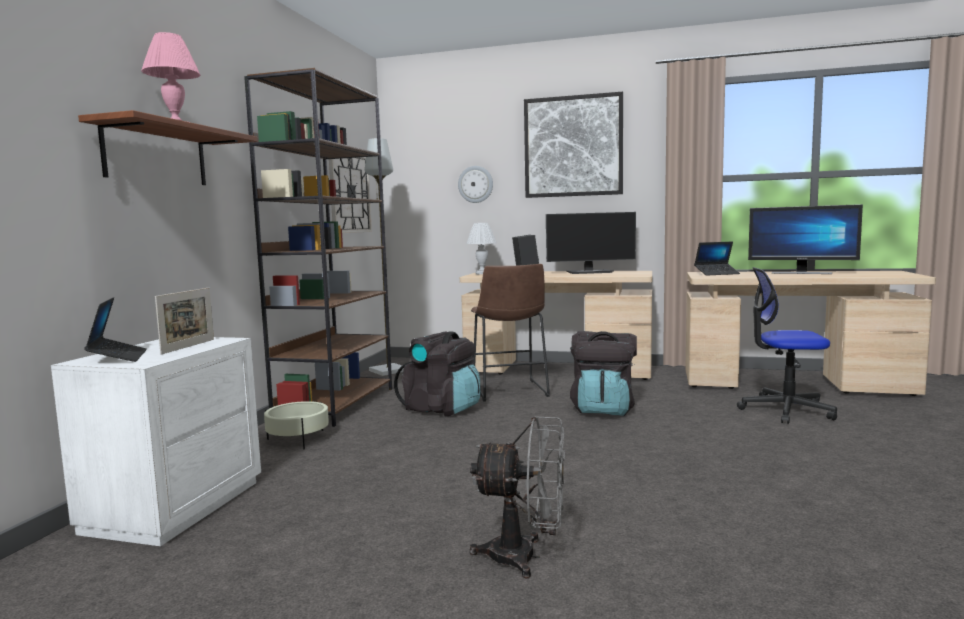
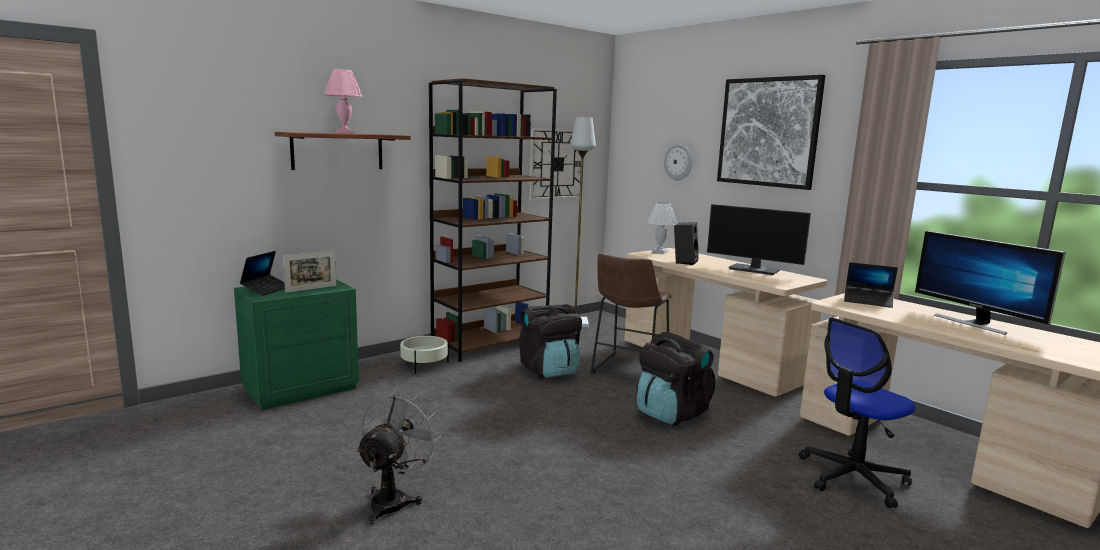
camera: 35 degrees right, 5 degrees up
white nightstand [51,337,261,546] -> green nightstand [234,279,359,410]
grey fan [470,416,565,578] -> grey fan turned 120 degrees counterclockwise [356,390,441,525]
office chair [737,267,837,424] -> office chair turned 75 degrees counterclockwise [799,318,915,508]

